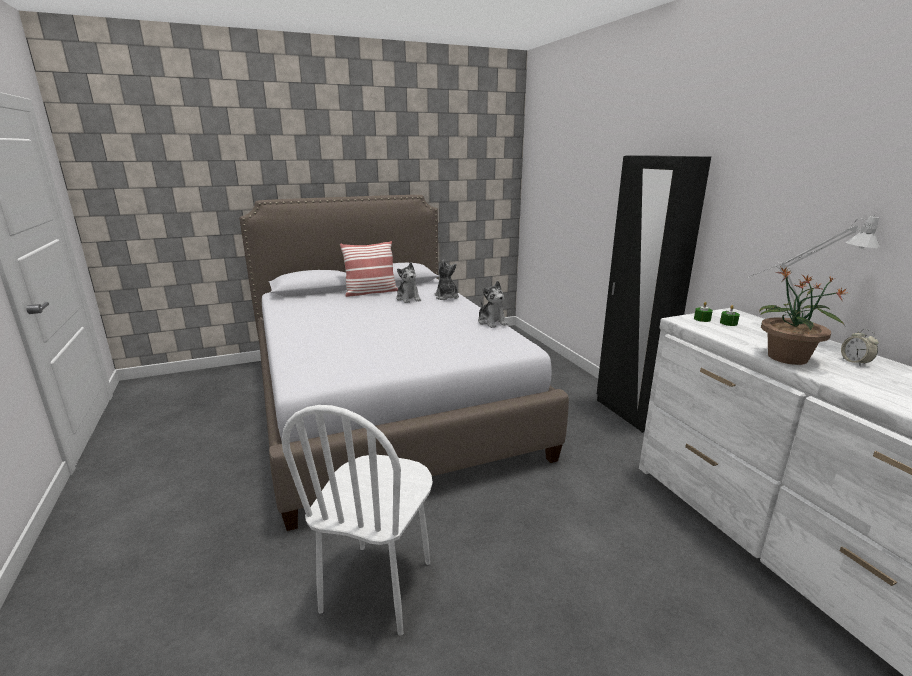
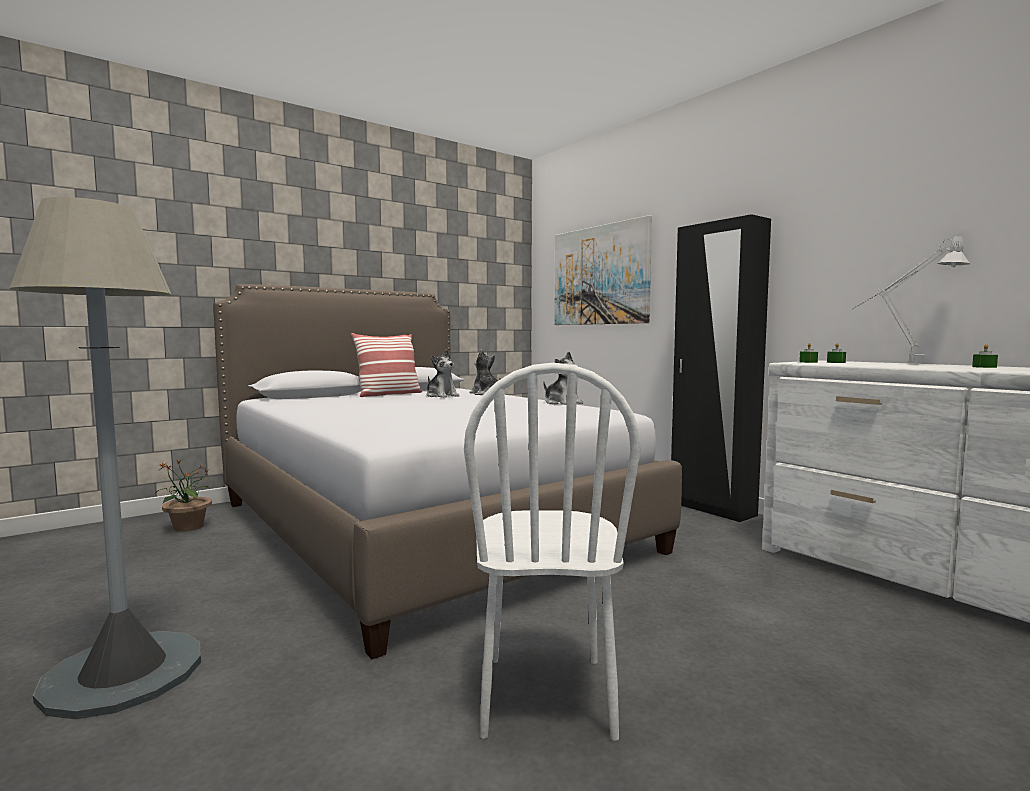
camera: 15 degrees left, 15 degrees down
potted plant [759,267,851,365] -> potted plant moved to [156,459,212,532]
alarm clock [841,329,879,366] -> green candle [972,344,998,368]
none -> grey floor lamp [10,197,201,719]
none -> picture [554,215,652,325]

